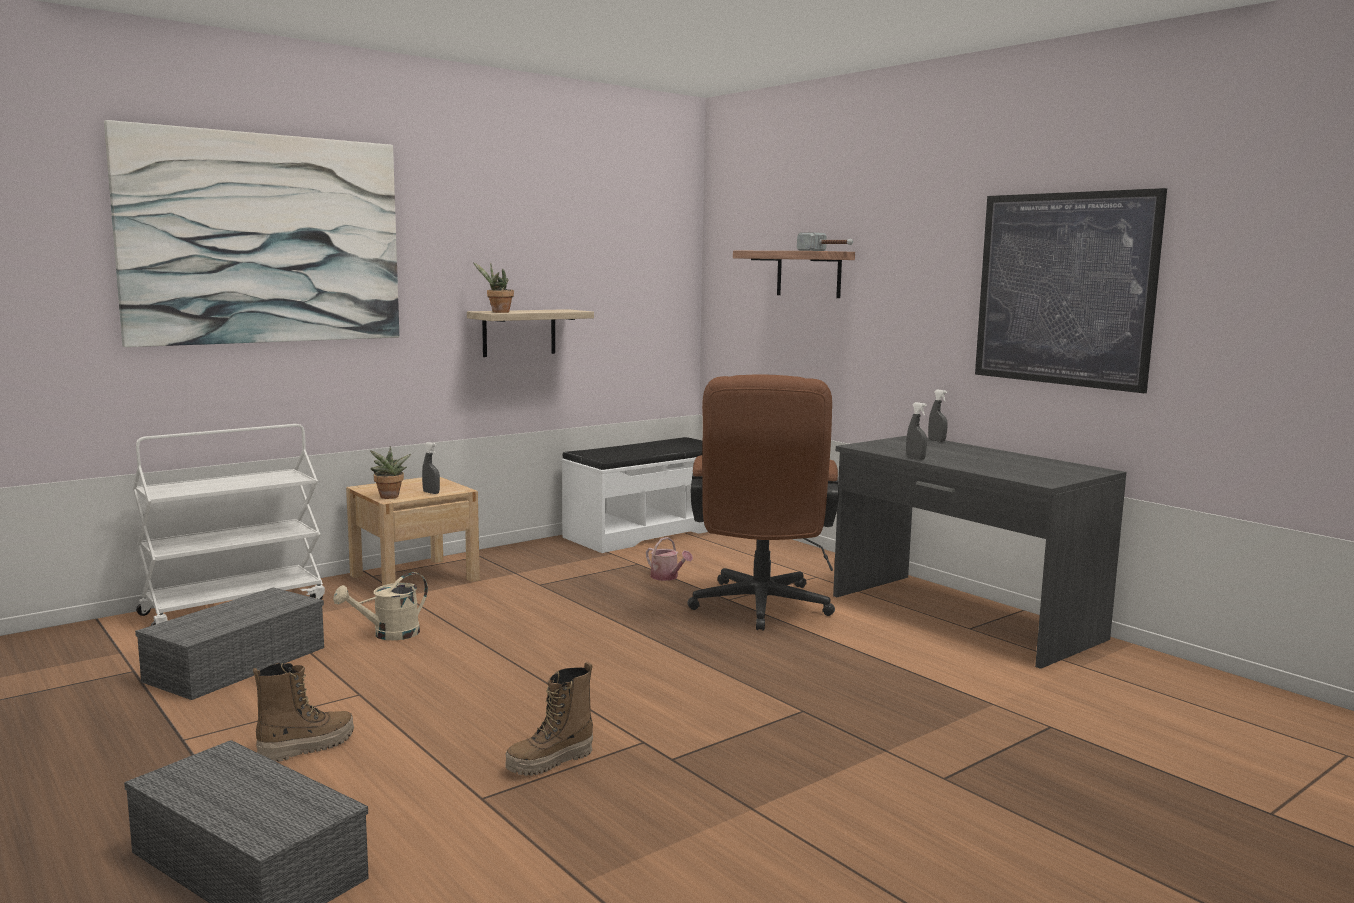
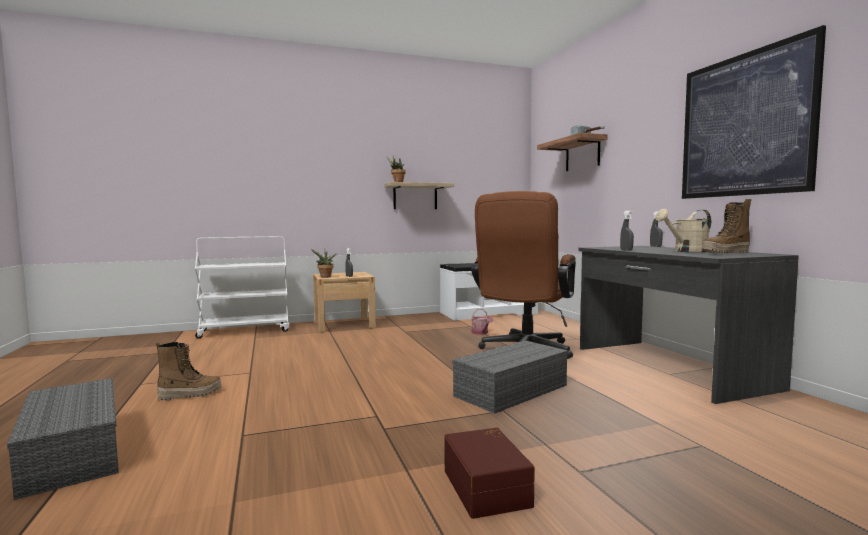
camera: 20 degrees right, 5 degrees down
picture [104,120,399,347] -> none
grey storage box [135,588,324,700] -> grey storage box moved to [452,341,568,414]
beige watering can [333,572,428,640] -> beige watering can moved to [655,209,711,252]
boot [505,662,593,776] -> boot moved to [702,199,751,253]
none -> brown storage box [444,428,535,519]

